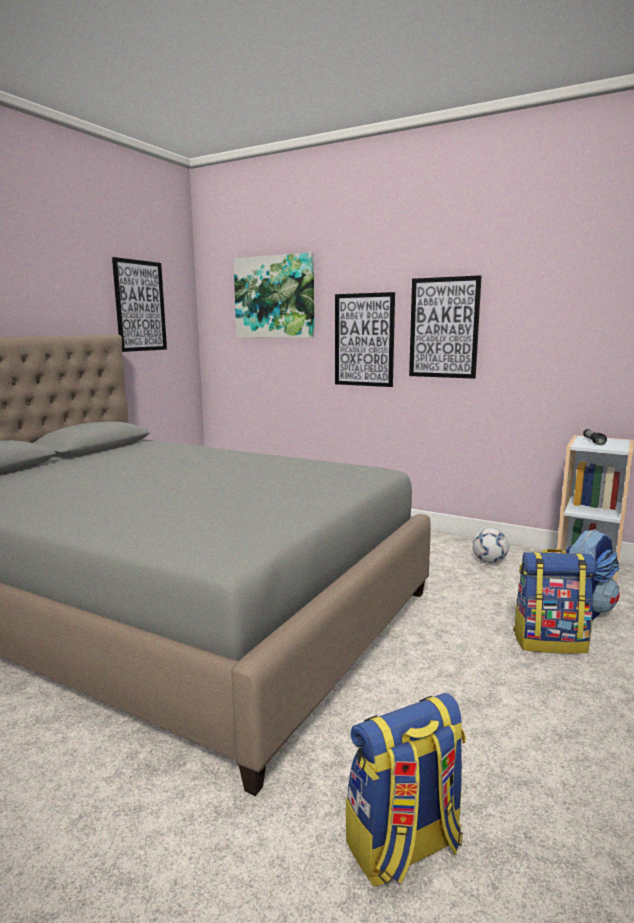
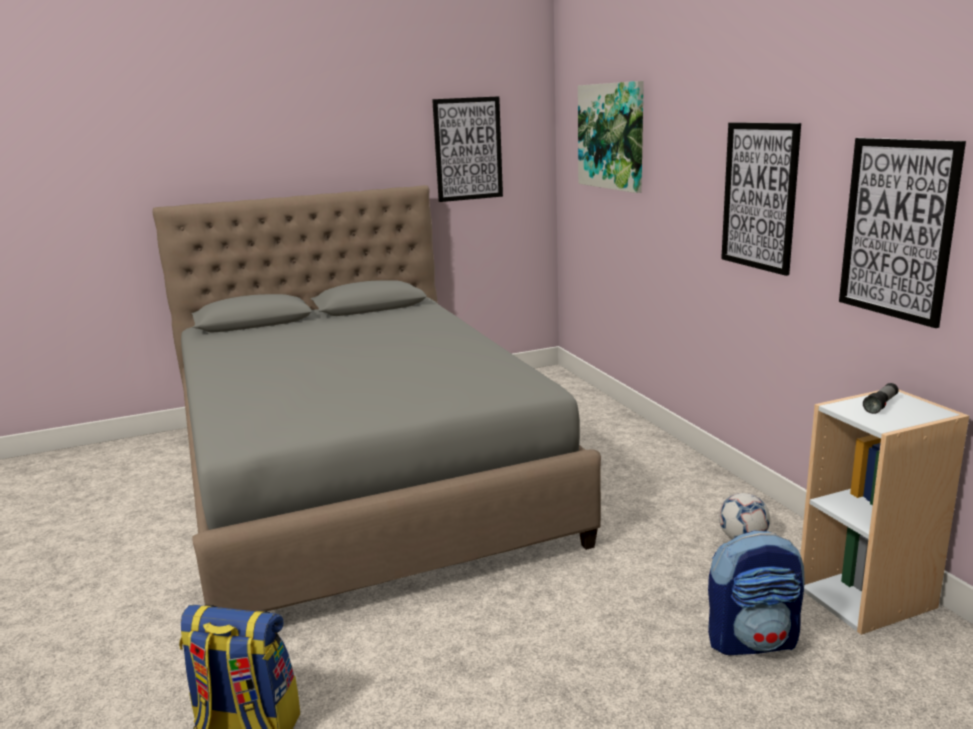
camera: 40 degrees right, 5 degrees up
picture [335,292,395,387] -> picture moved to [839,138,966,328]
backpack [513,549,597,654] -> none

